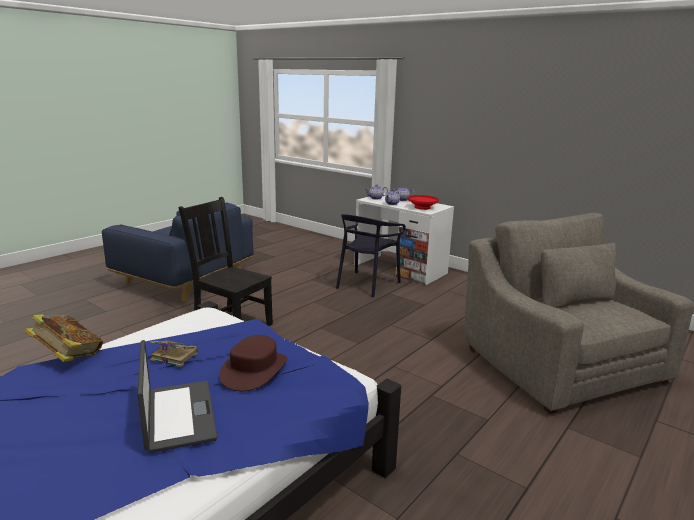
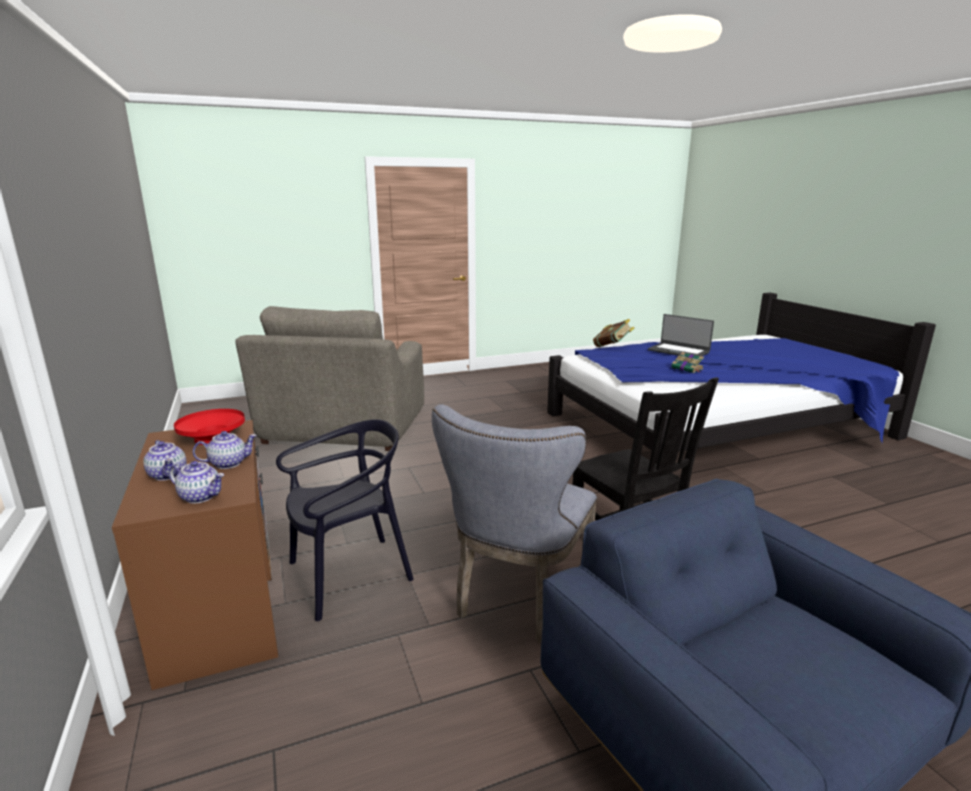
camera: 150 degrees left, 0 degrees up
book [24,314,103,362] -> book moved to [593,319,634,347]
laptop [137,340,217,453] -> laptop turned 60 degrees counterclockwise [648,314,714,356]
brown hat [219,335,287,391] -> none
white desk [354,194,454,285] -> brown desk [112,420,278,690]
none -> grey chair [432,404,597,643]

